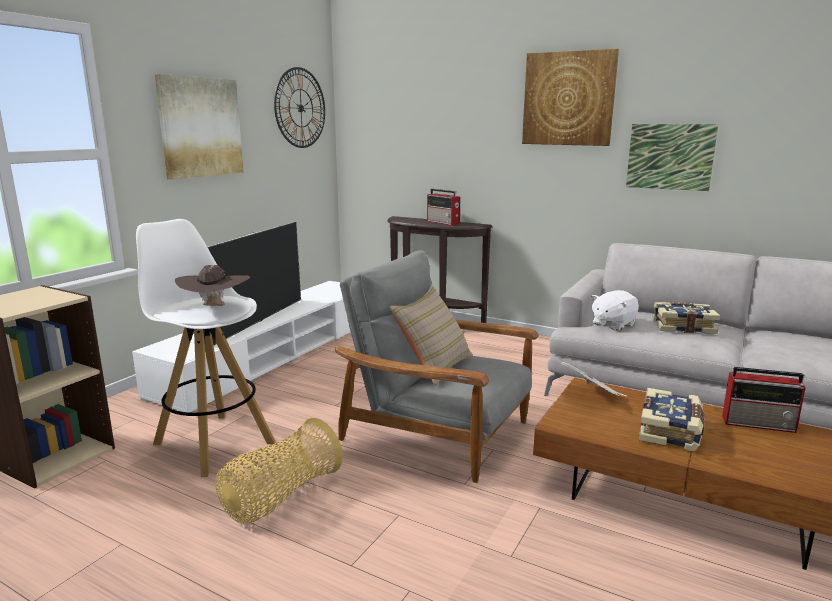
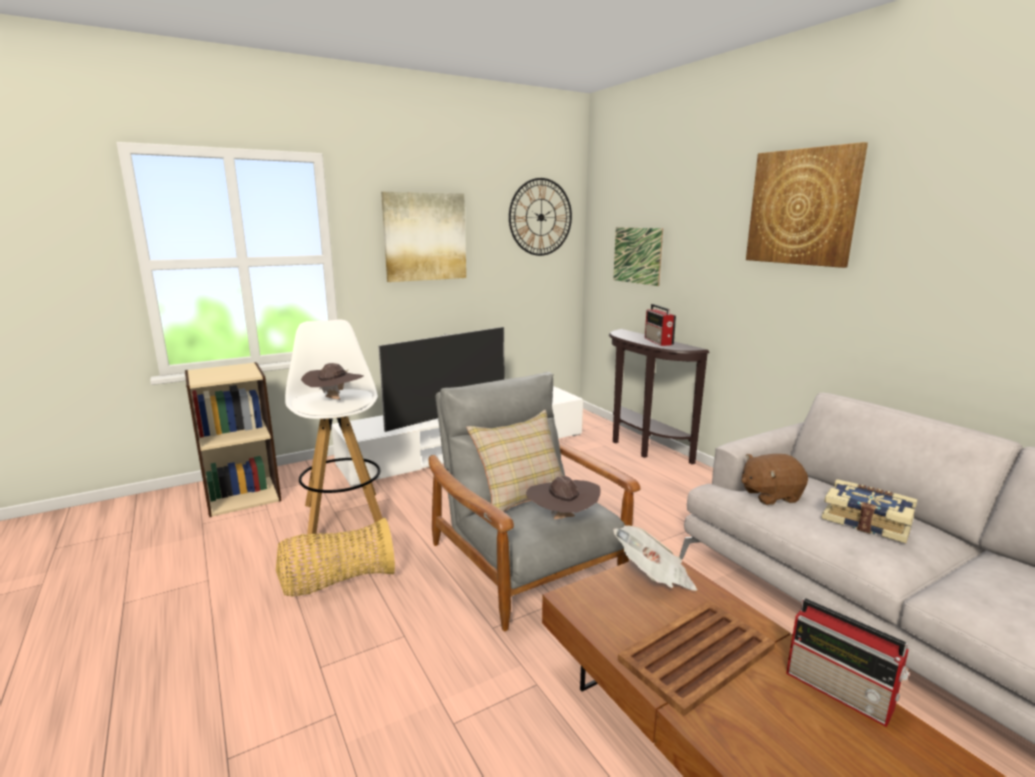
camera: 30 degrees right, 0 degrees up
white plush toy [591,290,639,331] -> brown plush toy [741,454,808,505]
picture [626,124,718,191] -> picture moved to [613,227,663,286]
book [639,388,705,451] -> brown tray [618,601,775,716]
none -> brown hat [526,476,601,519]

